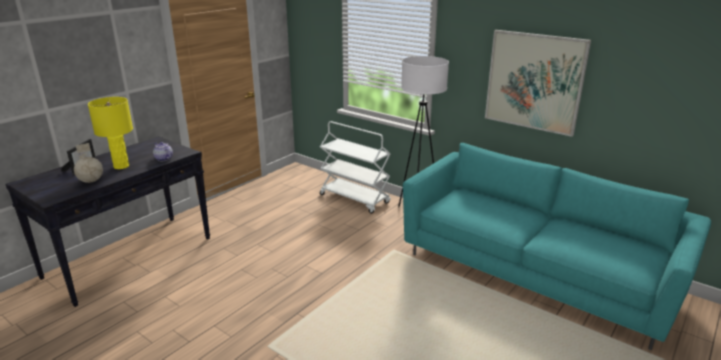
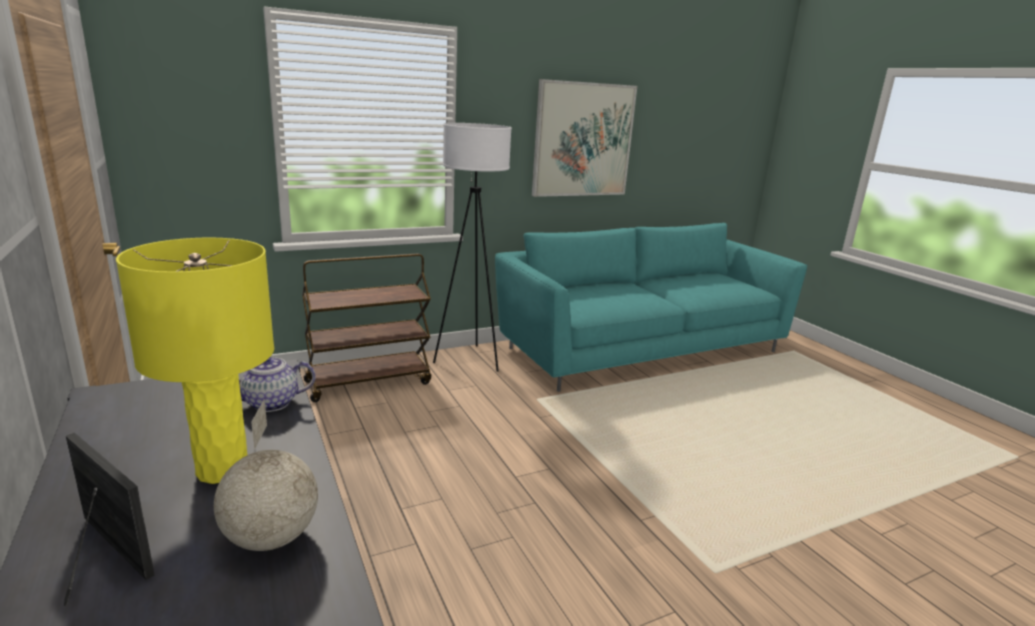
camera: 65 degrees left, 5 degrees down
white cart [320,121,391,214] -> brown cart [302,254,431,402]

